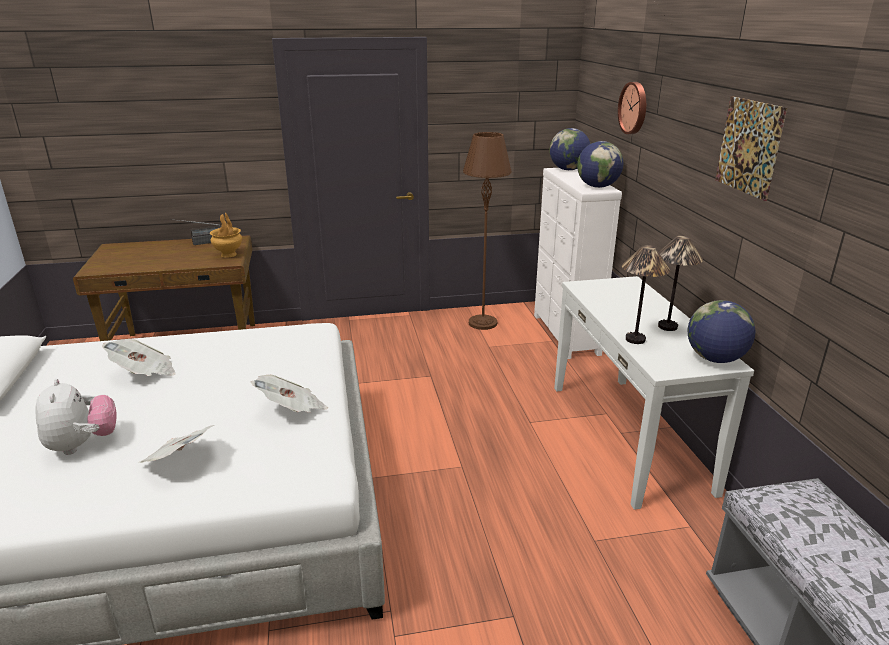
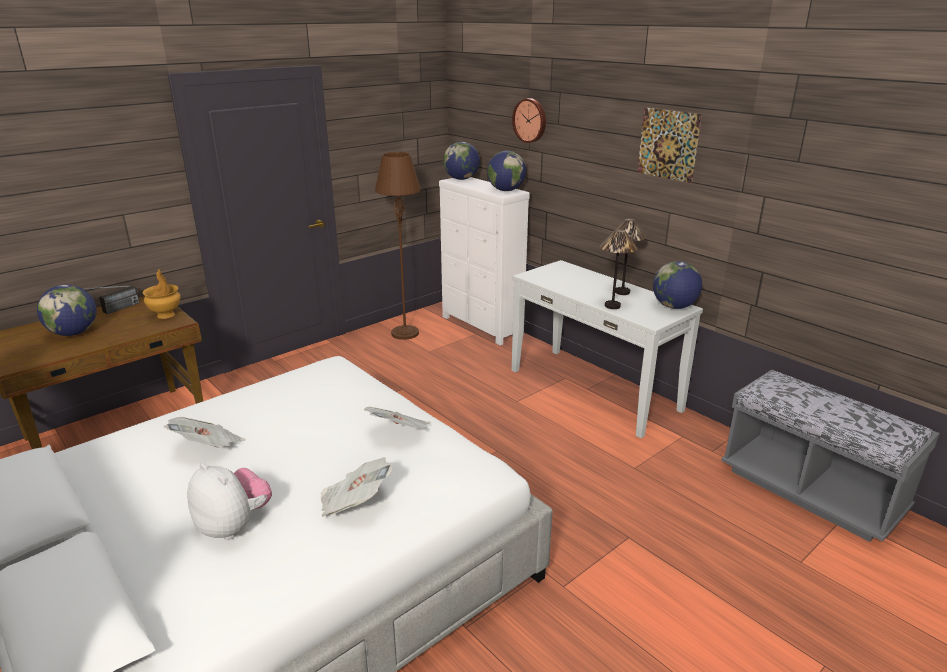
camera: 30 degrees left, 0 degrees up
none -> globe [37,285,97,336]

